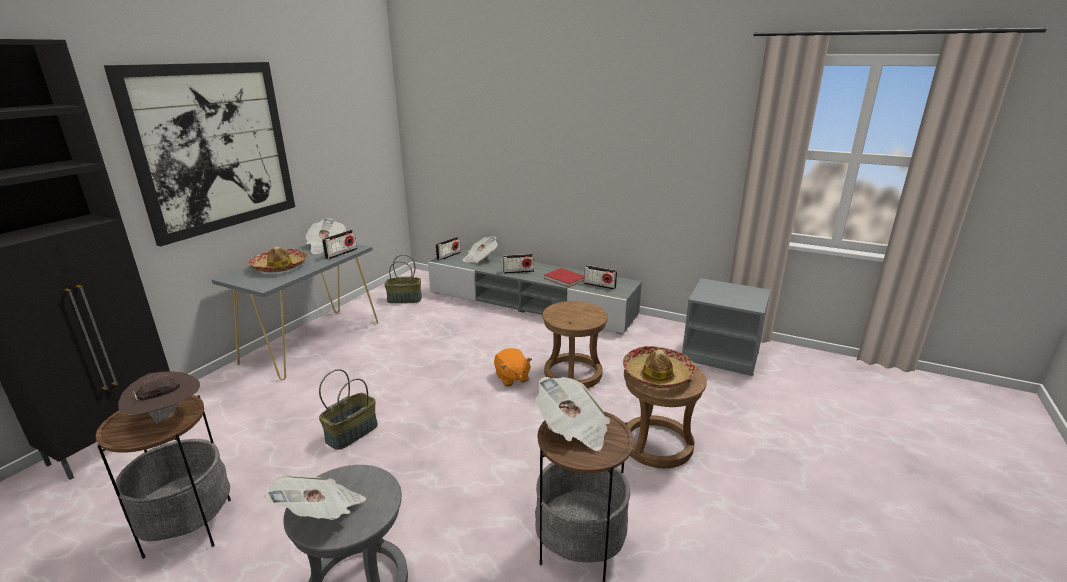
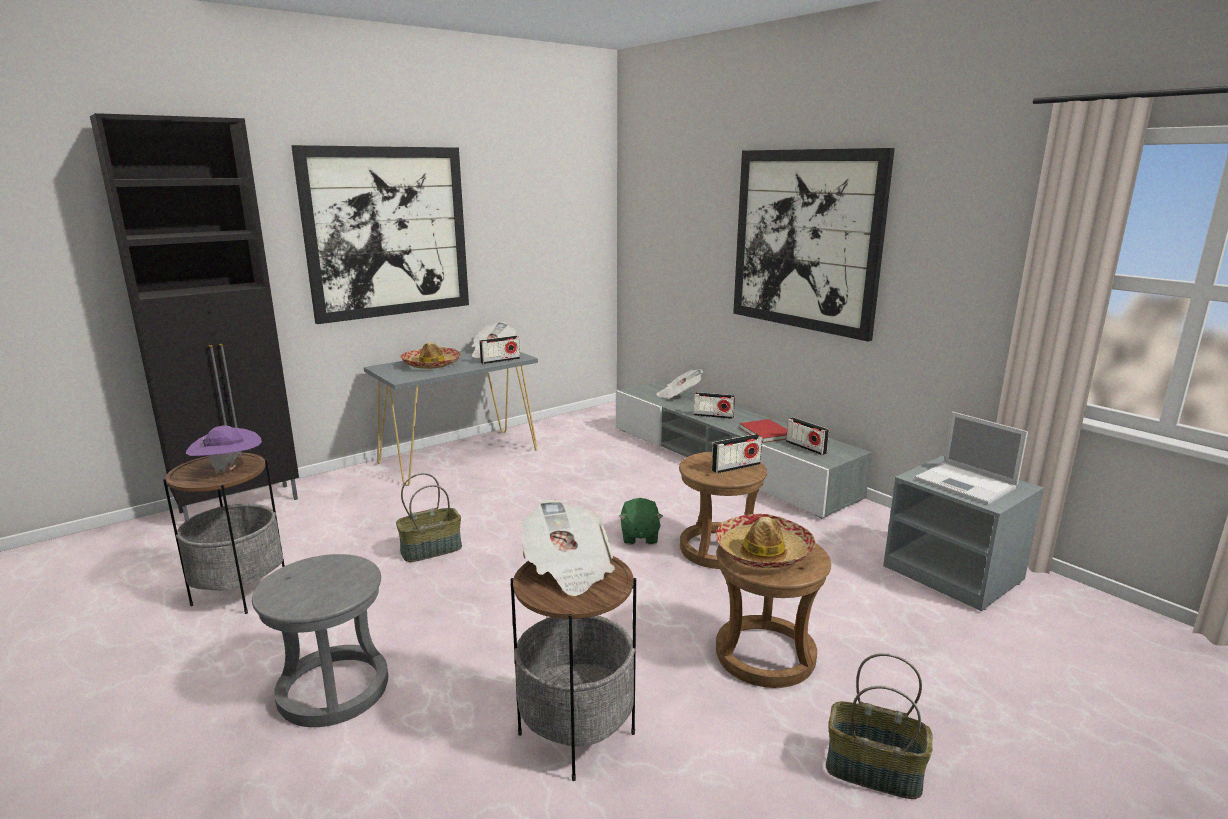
camera: 25 degrees right, 5 degrees down
brown hat [118,371,200,424] -> purple hat [186,426,262,474]
newspaper [264,475,366,520] -> none
basket [384,255,422,303] -> basket moved to [826,653,932,799]
radio [435,237,461,260] -> radio moved to [712,434,762,474]
orange plush toy [494,348,532,386] -> green plush toy [619,498,663,544]
none -> picture [733,148,895,342]
none -> laptop [915,412,1028,505]

